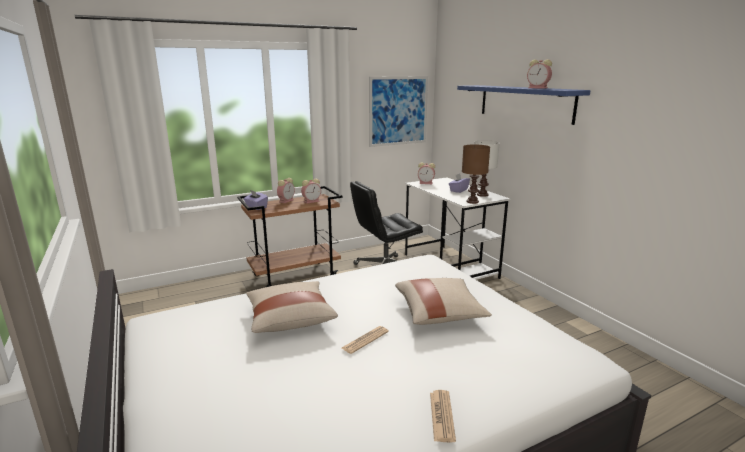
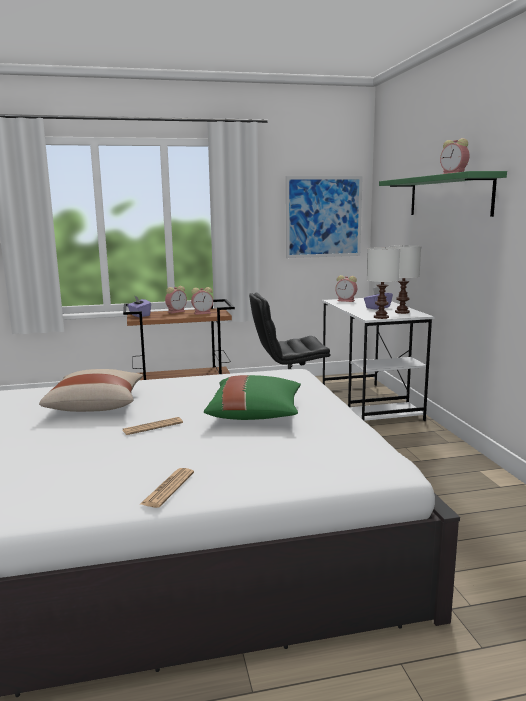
camera: 15 degrees right, 5 degrees down
beige pillow [395,278,492,325] -> green pillow [204,375,301,420]
blue shelf [457,85,591,125] -> green shelf [379,171,507,217]
brown table lamp [462,144,490,204] -> white table lamp [367,247,400,319]

